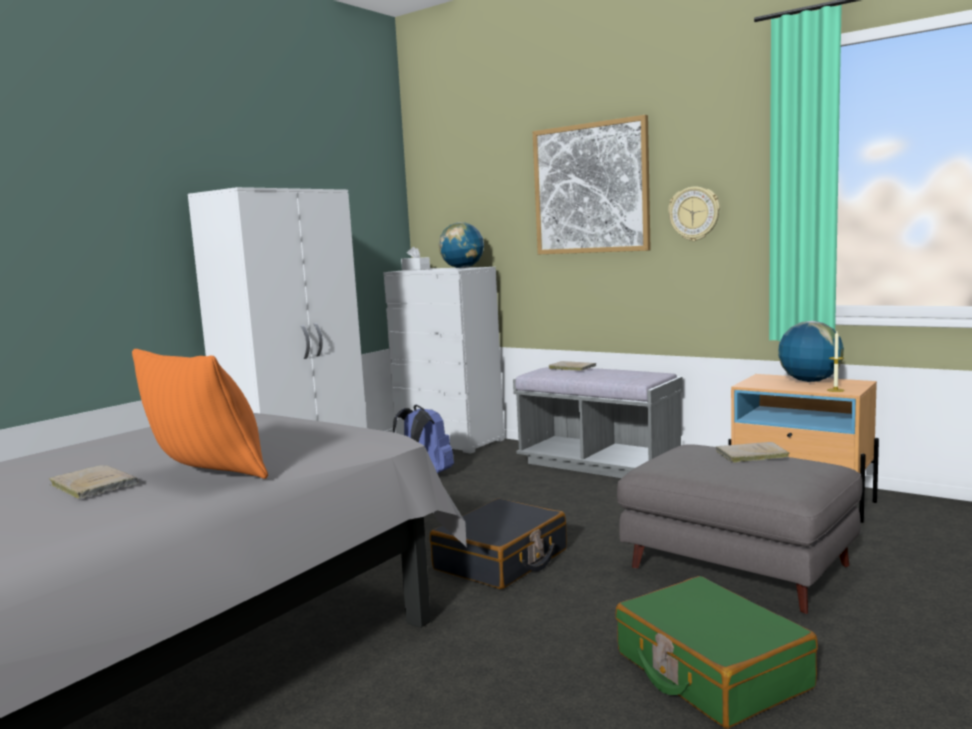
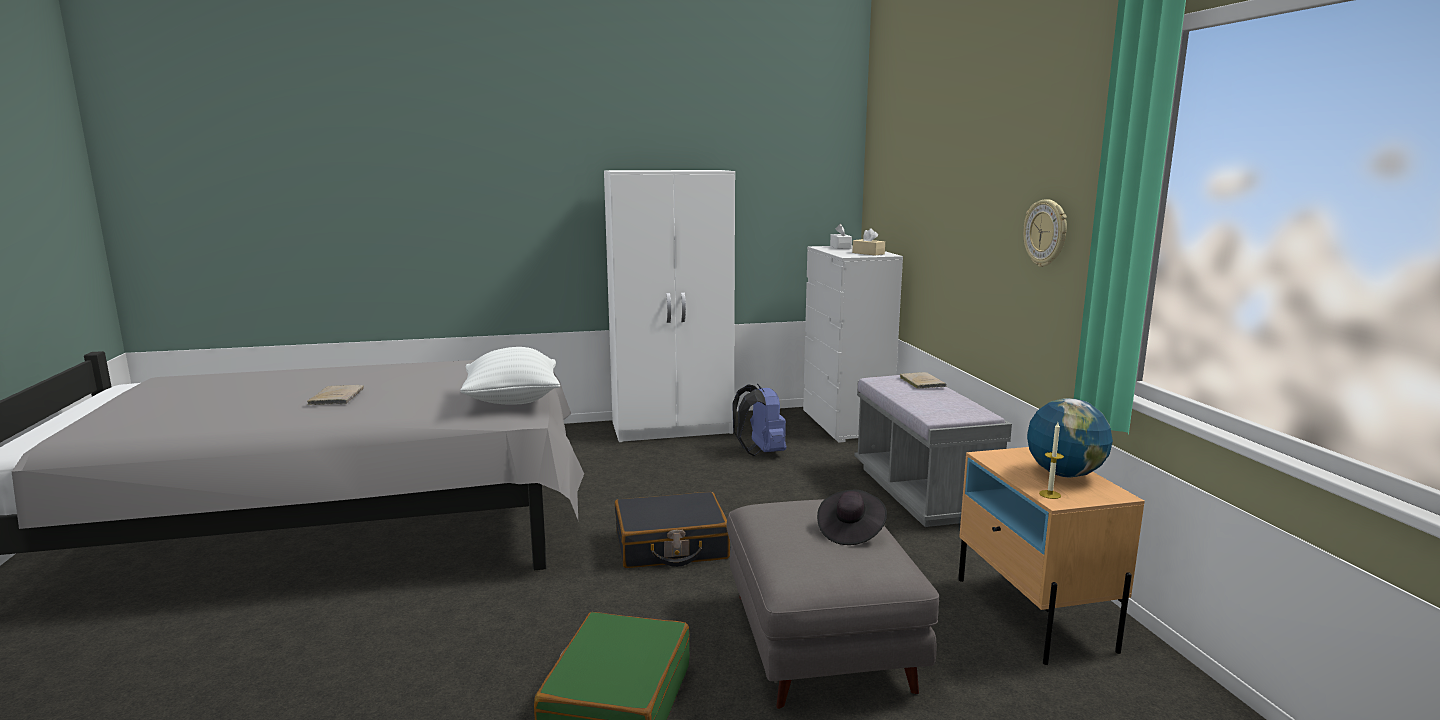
camera: 40 degrees right, 5 degrees up
orange pillow [132,349,268,479] -> none
globe [438,222,484,268] -> beige tissue box [852,228,885,256]
picture [533,115,651,254] -> none
beige book [716,442,789,463] -> black hat [817,490,887,545]
none -> white pillow [460,347,560,404]

